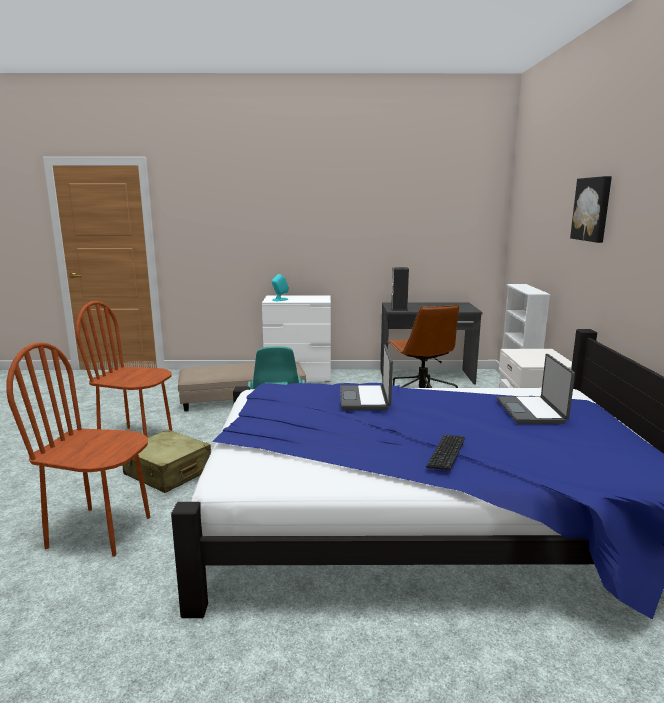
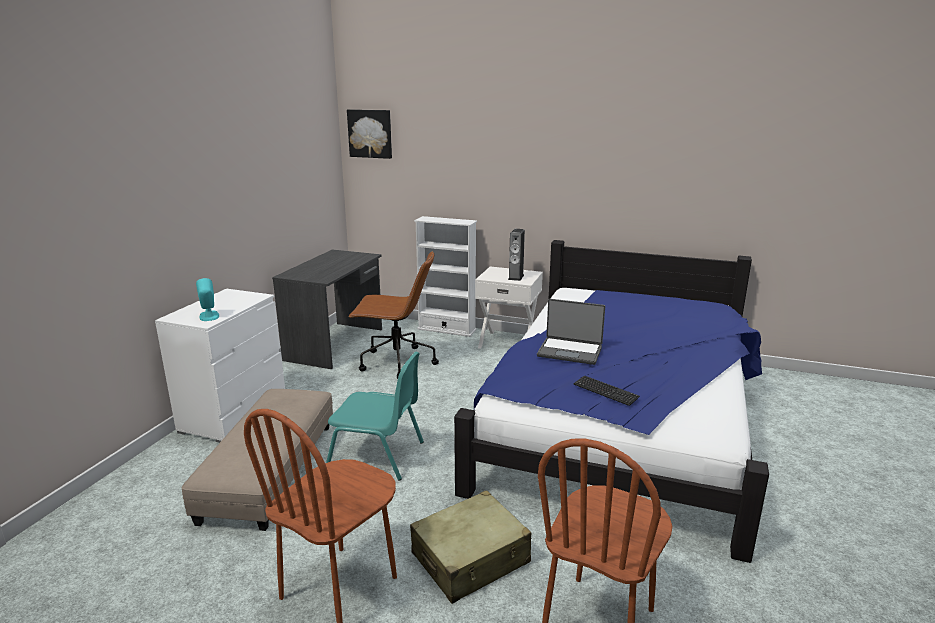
camera: 70 degrees left, 5 degrees up
speaker [391,267,409,311] -> speaker moved to [508,229,525,281]
keyboard [426,435,465,470] -> keyboard moved to [574,376,640,406]
laptop [497,354,575,424] -> none
picture [570,176,612,243] -> picture moved to [347,109,392,159]

